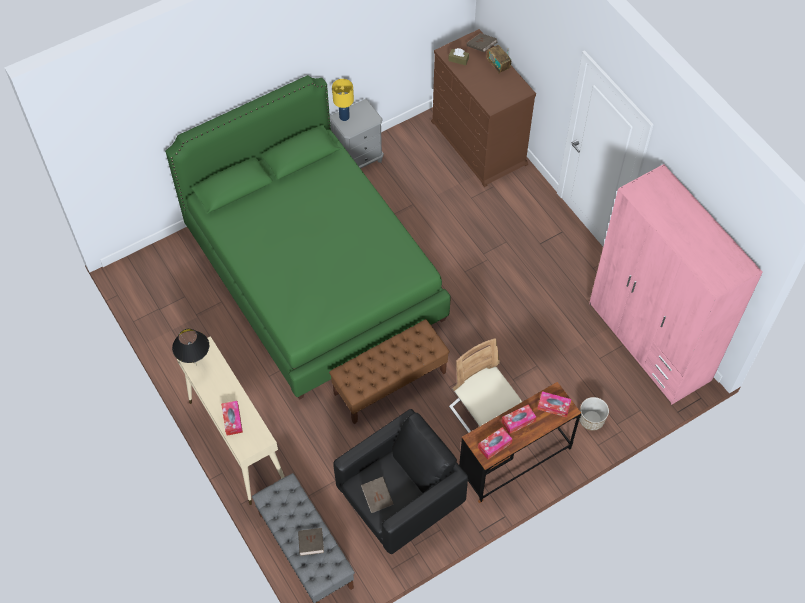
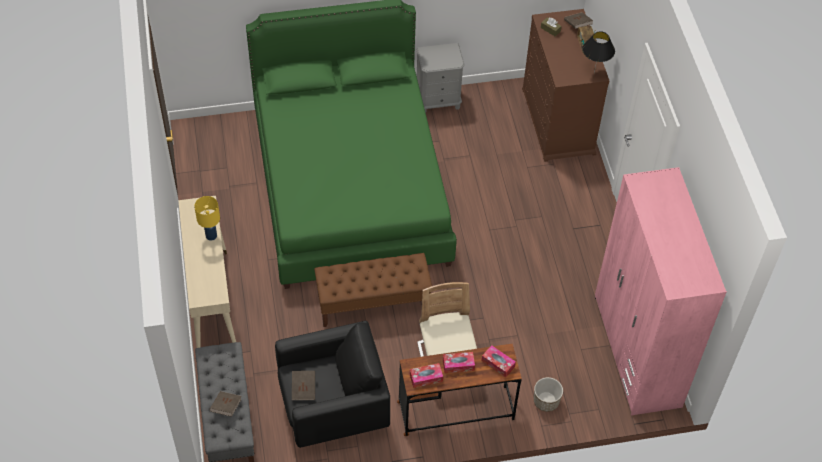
camera: 20 degrees right, 5 degrees down
black table lamp [172,329,209,365] -> black table lamp moved to [582,31,615,74]
tissue box [221,401,243,436] -> none
yellow table lamp [332,79,354,121] -> yellow table lamp moved to [194,196,220,241]

